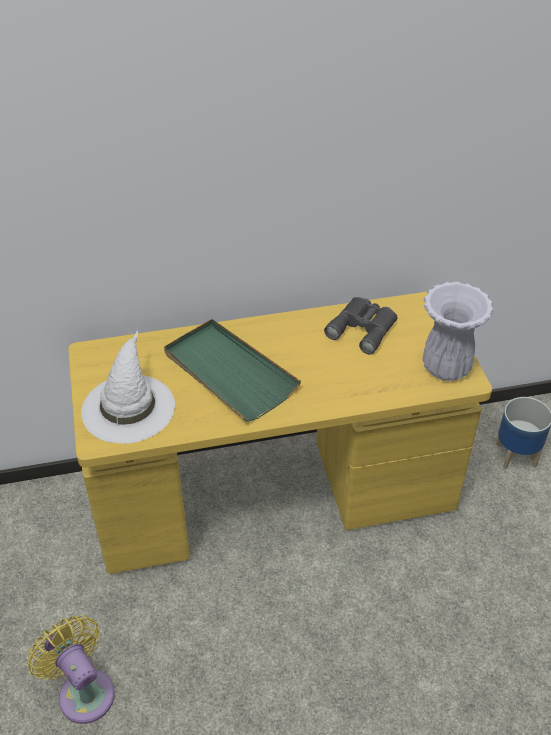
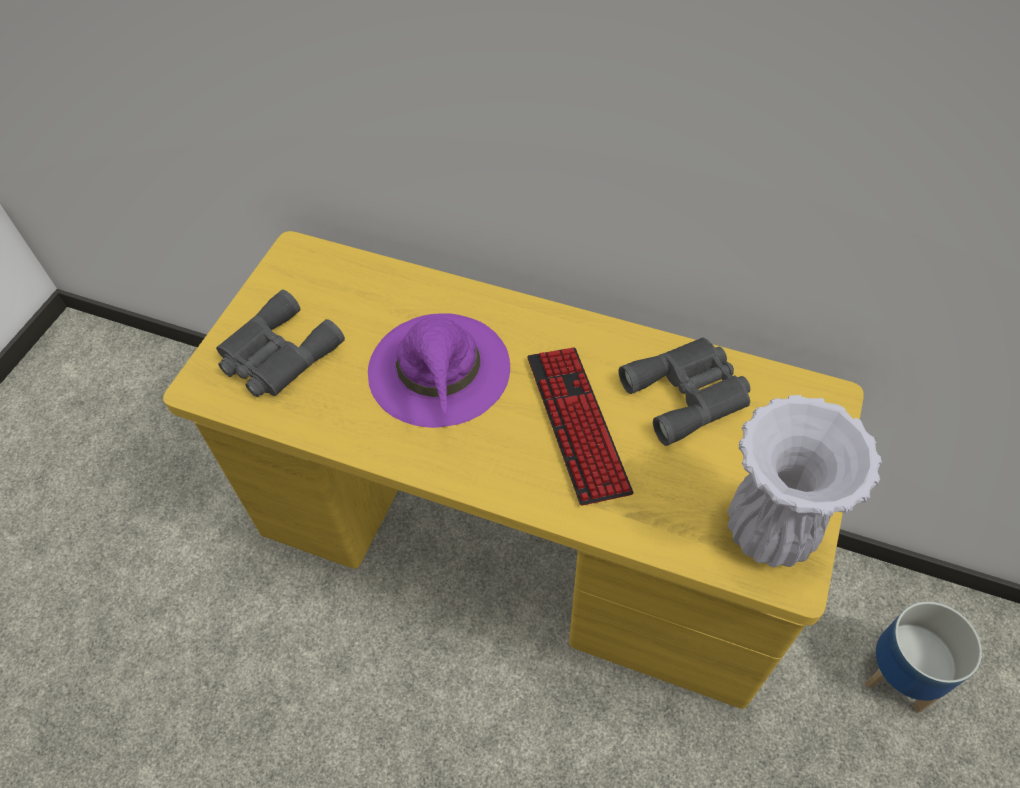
camera: 35 degrees right, 10 degrees up
yellow fan [27,615,115,724] -> none
white hat [81,330,175,444] -> grey binoculars [216,290,345,397]
green tray [164,319,301,421] -> purple hat [368,313,510,428]
none -> keyboard [527,347,634,506]

